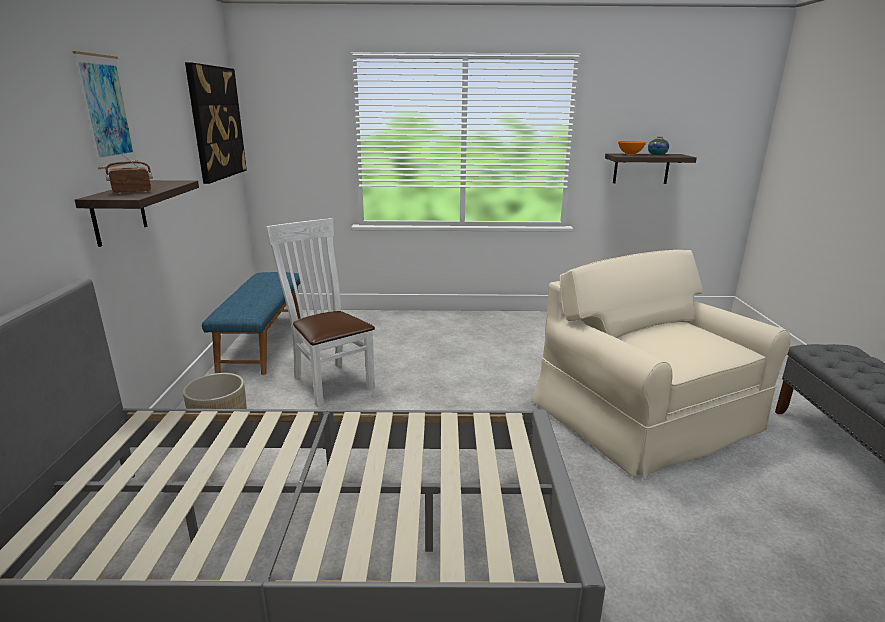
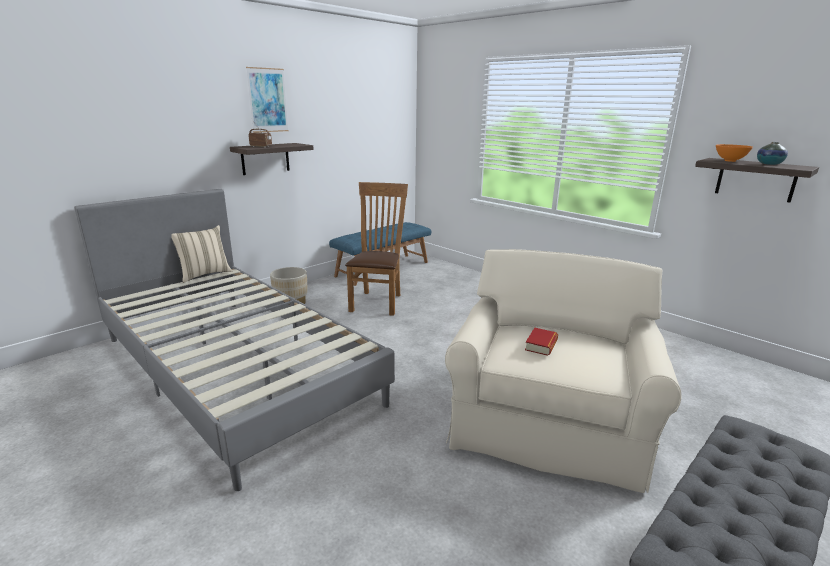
camera: 45 degrees right, 0 degrees up
picture [185,62,247,184] -> none
white chair [266,218,375,407] -> brown chair [345,182,408,316]
none -> beige pillow [171,225,232,283]
none -> book [525,328,558,356]

